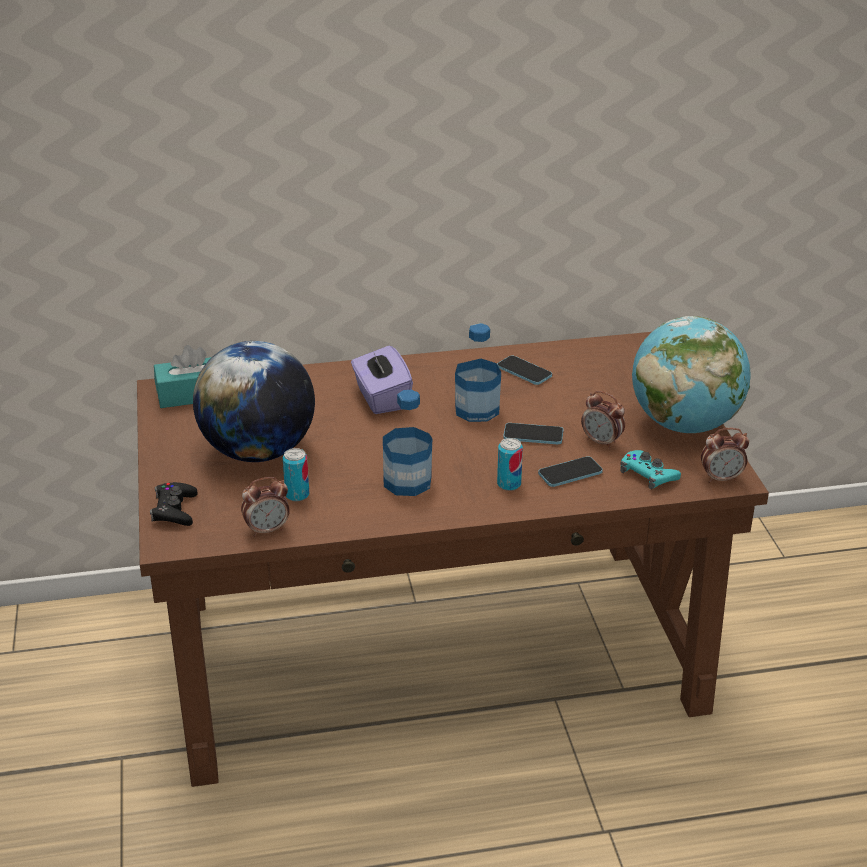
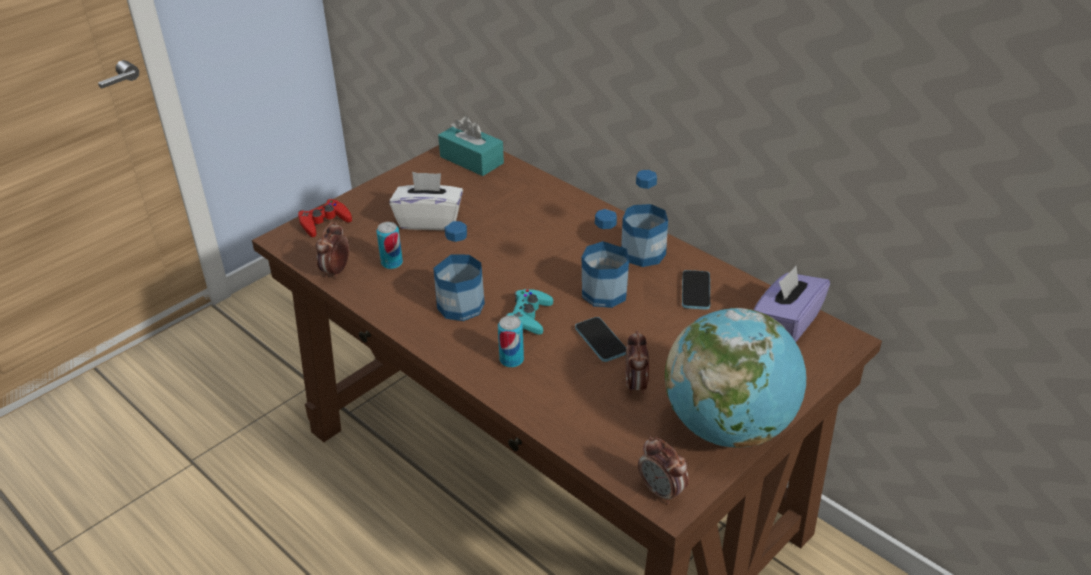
camera: 55 degrees right, 5 degrees up
black game controller [150,482,197,526] -> red game controller [298,199,352,237]
globe [193,341,315,462] -> white tissue box [390,172,463,230]
alarm clock [241,477,290,537] -> alarm clock turned 75 degrees clockwise [316,222,349,278]
purple tissue box [351,346,413,414] -> purple tissue box moved to [754,266,830,342]
phone [538,456,603,487] -> none
turquoise game controller [620,450,681,489] -> turquoise game controller moved to [505,289,553,335]
none -> bottle [621,170,668,267]

